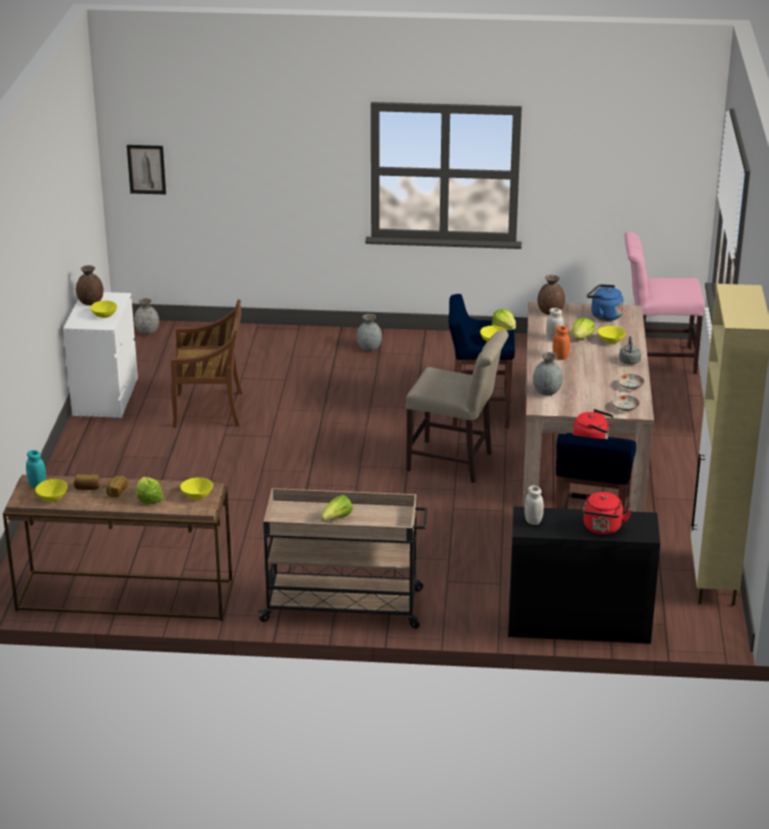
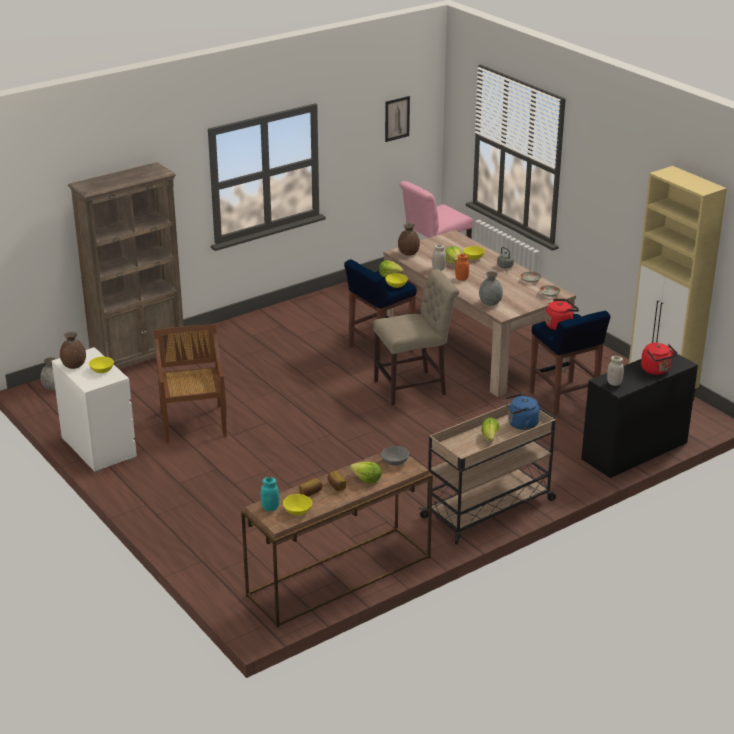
camera: 40 degrees left, 0 degrees up
picture [127,145,166,195] -> picture moved to [385,96,410,142]
brown chair [171,299,243,428] -> brown chair turned 60 degrees counterclockwise [153,324,227,443]
yellow bowl [180,477,213,499] -> grey bowl [382,446,409,466]
grey vase [357,314,382,351] -> none
blue kettle [587,284,624,321] -> blue kettle moved to [505,393,540,430]
none -> brown bookcase [68,162,184,369]

